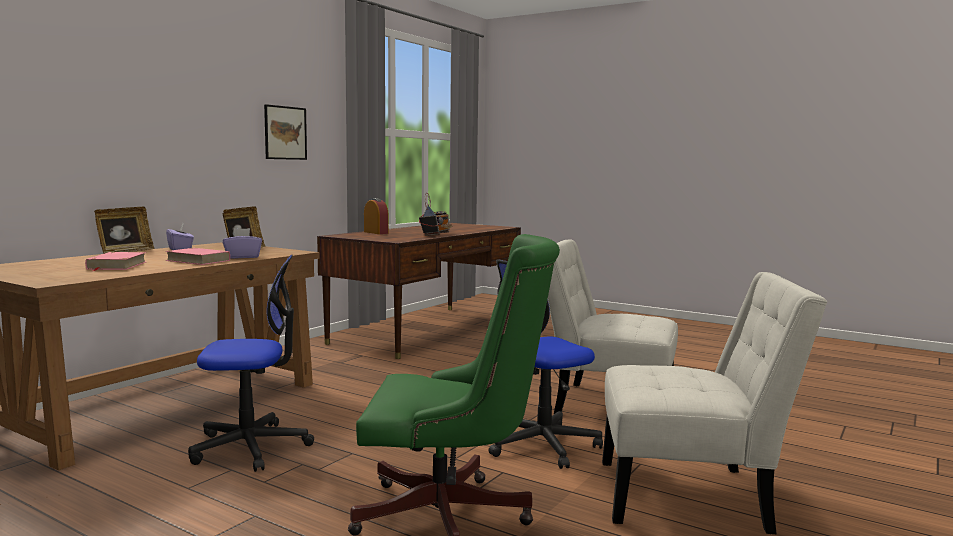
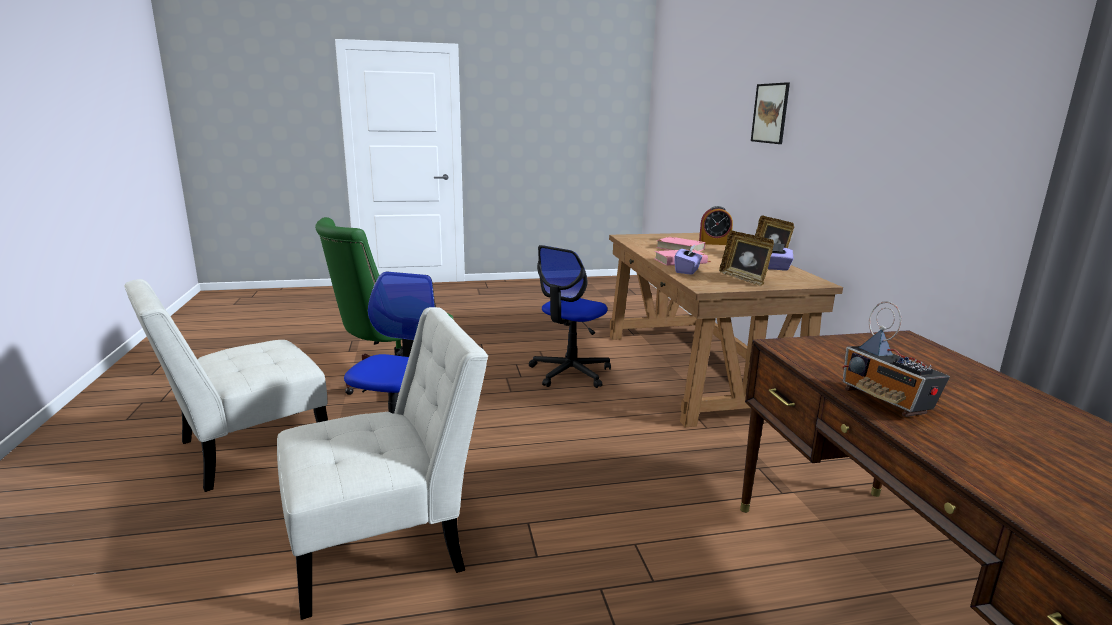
camera: 135 degrees right, 10 degrees up
picture [264,104,307,160] -> picture moved to [751,82,790,144]
alarm clock [364,198,389,234] -> alarm clock moved to [699,206,733,245]

